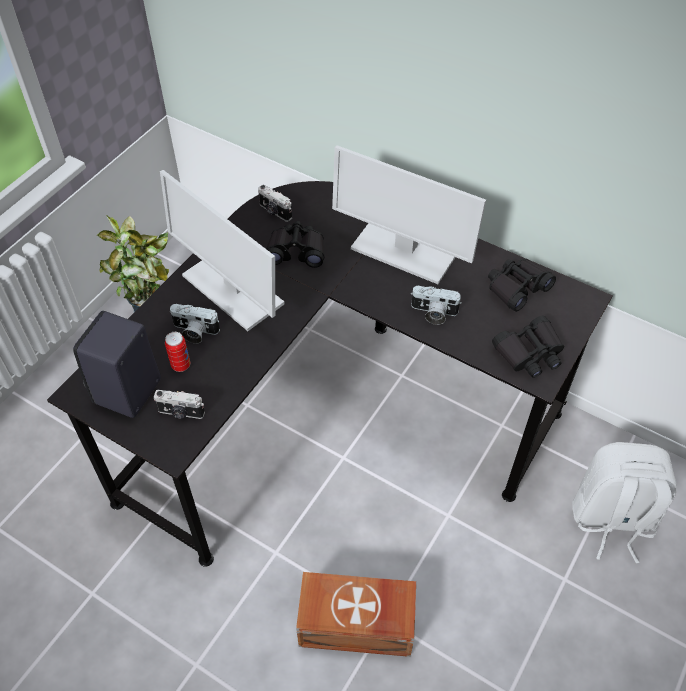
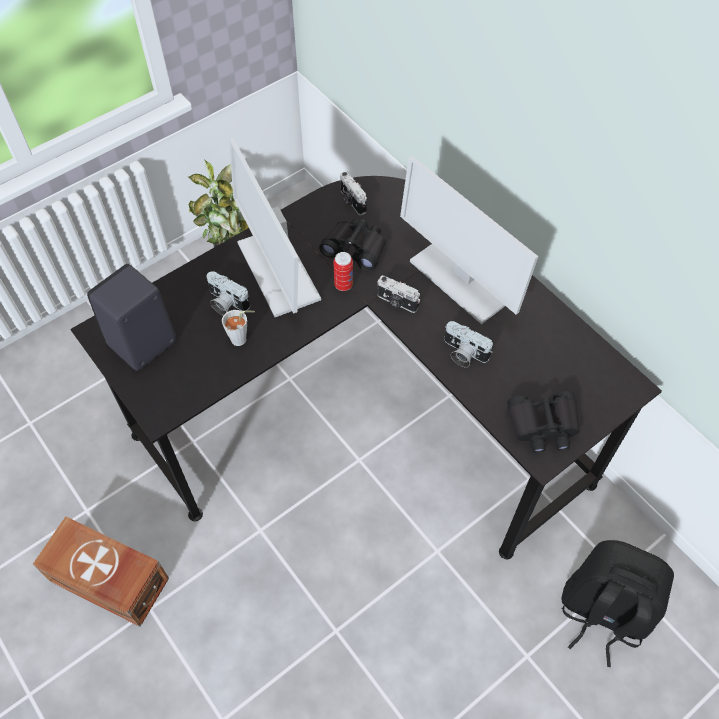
camera: 20 degrees right, 5 degrees up
camera [154,390,205,419] -> camera moved to [377,275,420,313]
can [165,332,190,372] -> can moved to [333,252,353,291]
brown storage box [296,572,416,657] -> brown storage box moved to [33,516,169,627]
black binoculars [488,259,556,312] -> none
white backpack [572,442,677,563] -> black backpack [561,540,674,667]
none -> grey cup [222,310,255,346]

